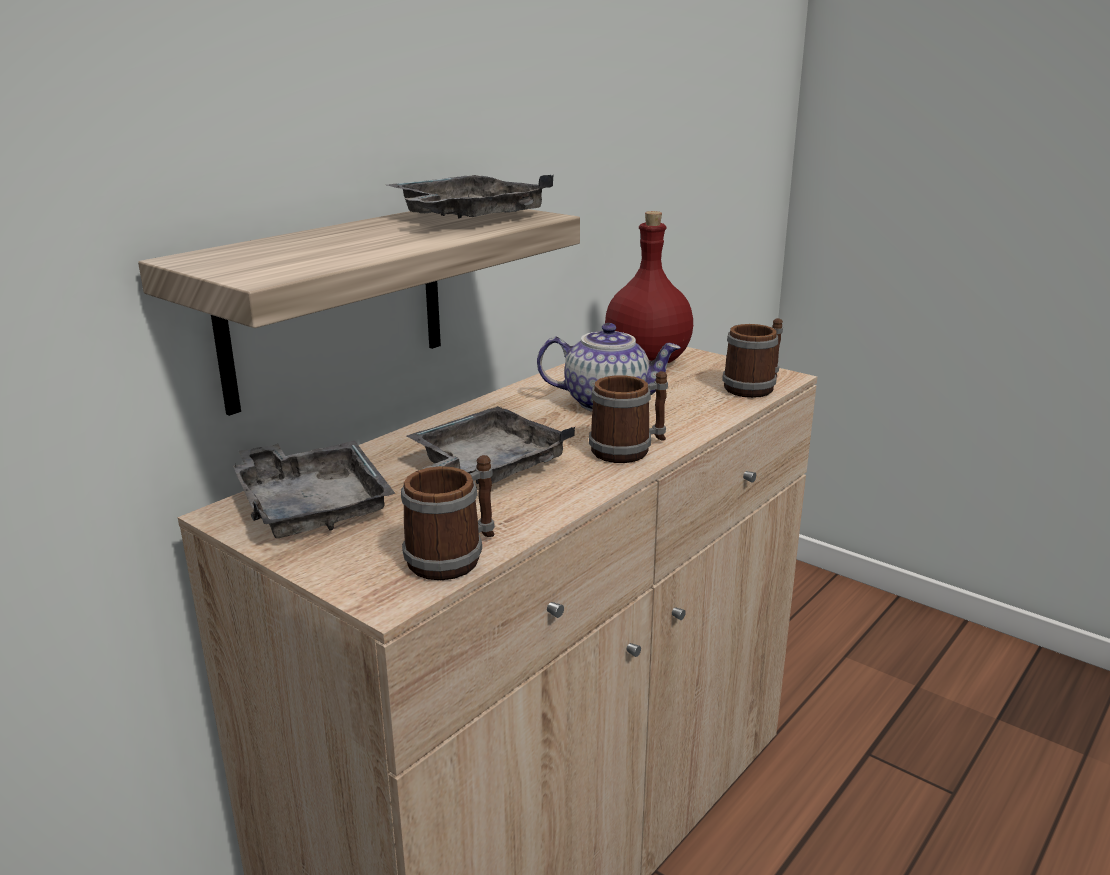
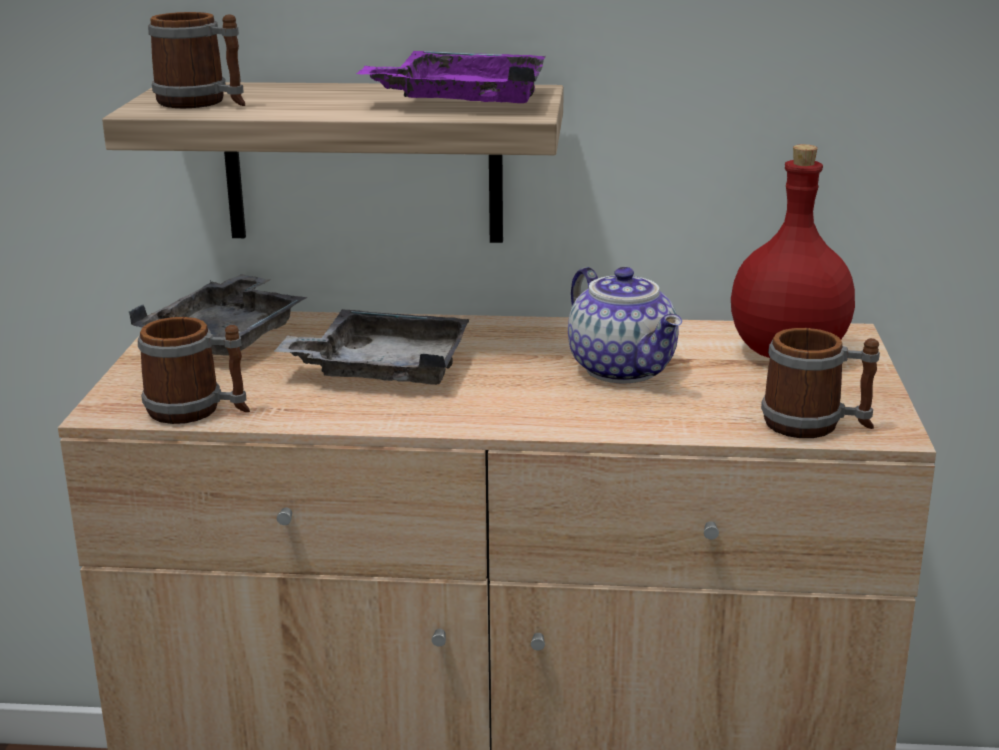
camera: 55 degrees right, 0 degrees up
grey tray [387,175,554,218] -> purple tray [356,51,546,103]
mug [589,371,668,463] -> mug moved to [148,12,245,108]

